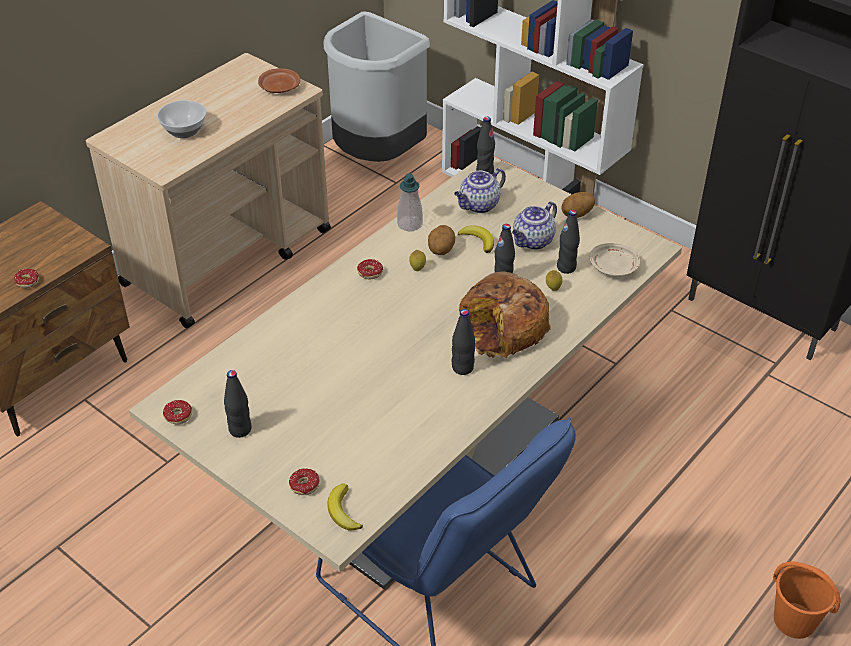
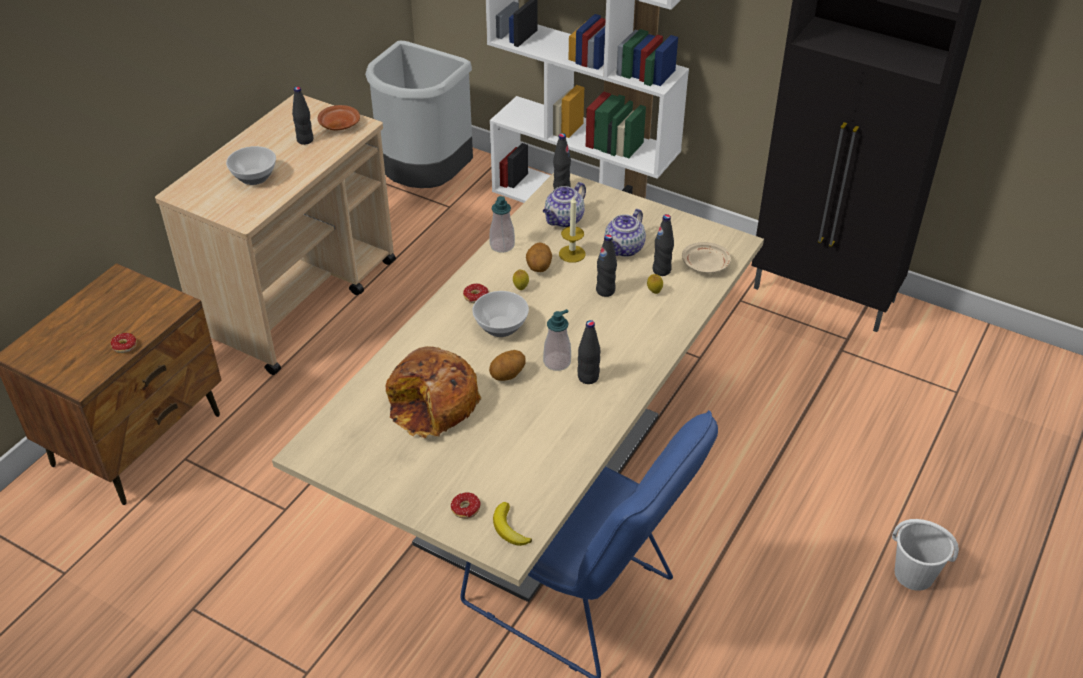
camera: 10 degrees left, 0 degrees up
donut [163,400,192,430] -> none
black bottle [224,370,252,438] -> black bottle moved to [292,87,313,145]
banana [458,225,494,253] -> candle [559,196,586,263]
bread [459,271,551,358] -> bread moved to [386,346,481,438]
potato [561,192,595,218] -> potato moved to [489,350,526,381]
orange bucket [773,561,841,639] -> white bucket [892,519,959,591]
none -> bowl [472,291,529,337]
none -> soap dispenser [543,309,571,371]

